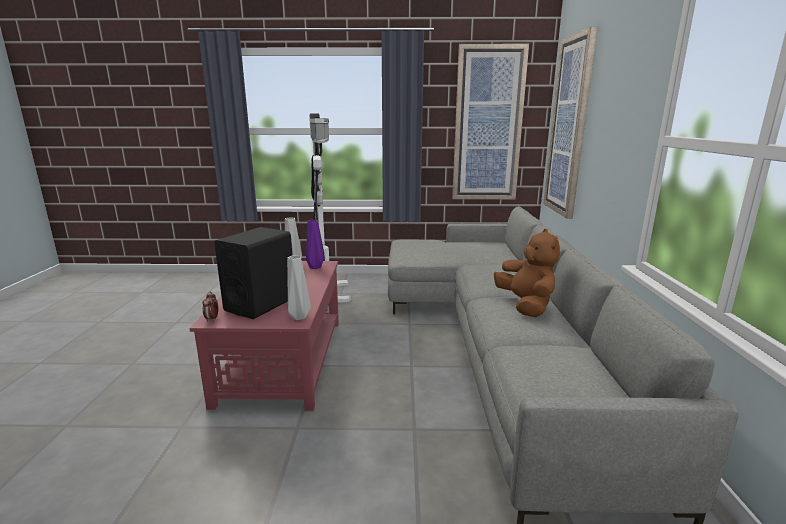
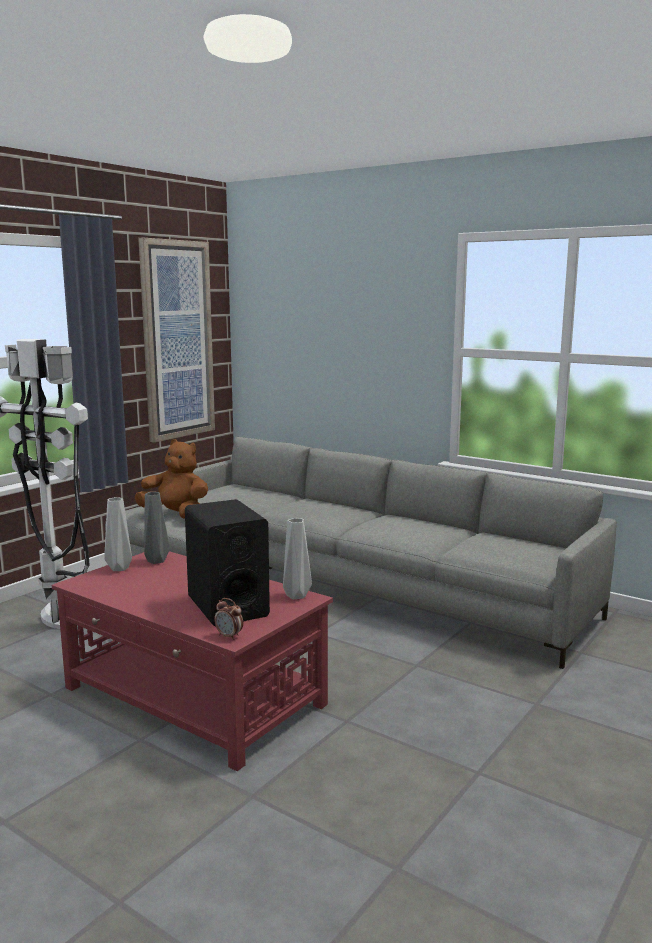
camera: 55 degrees left, 5 degrees down
purple vase [306,220,324,269] -> grey vase [144,492,170,564]
brown plush toy [494,229,560,317] -> brown plush toy moved to [134,439,208,519]
picture [543,27,598,219] -> none

